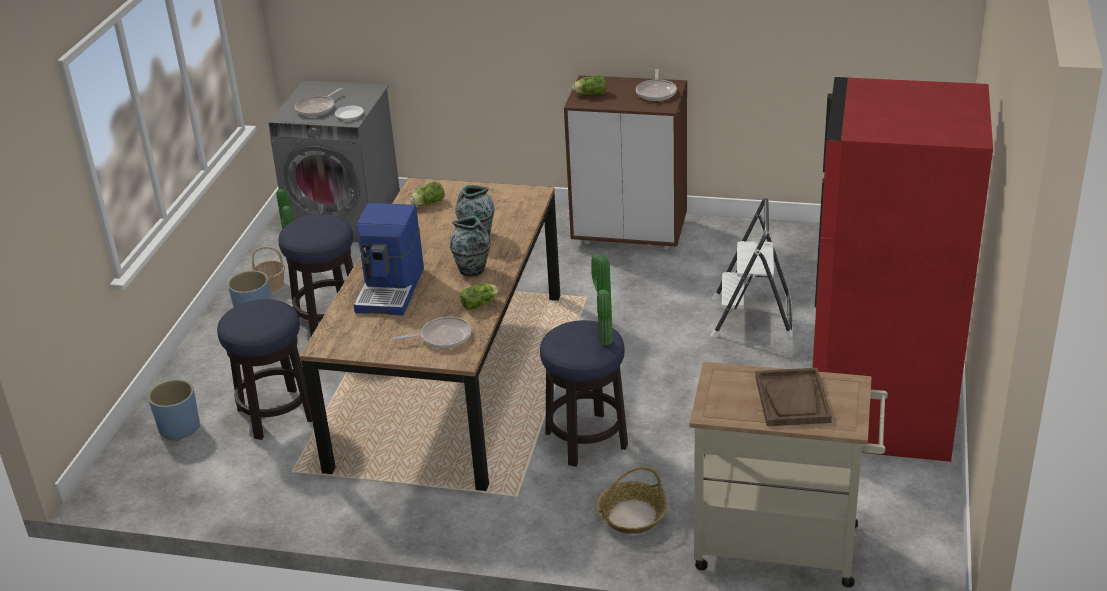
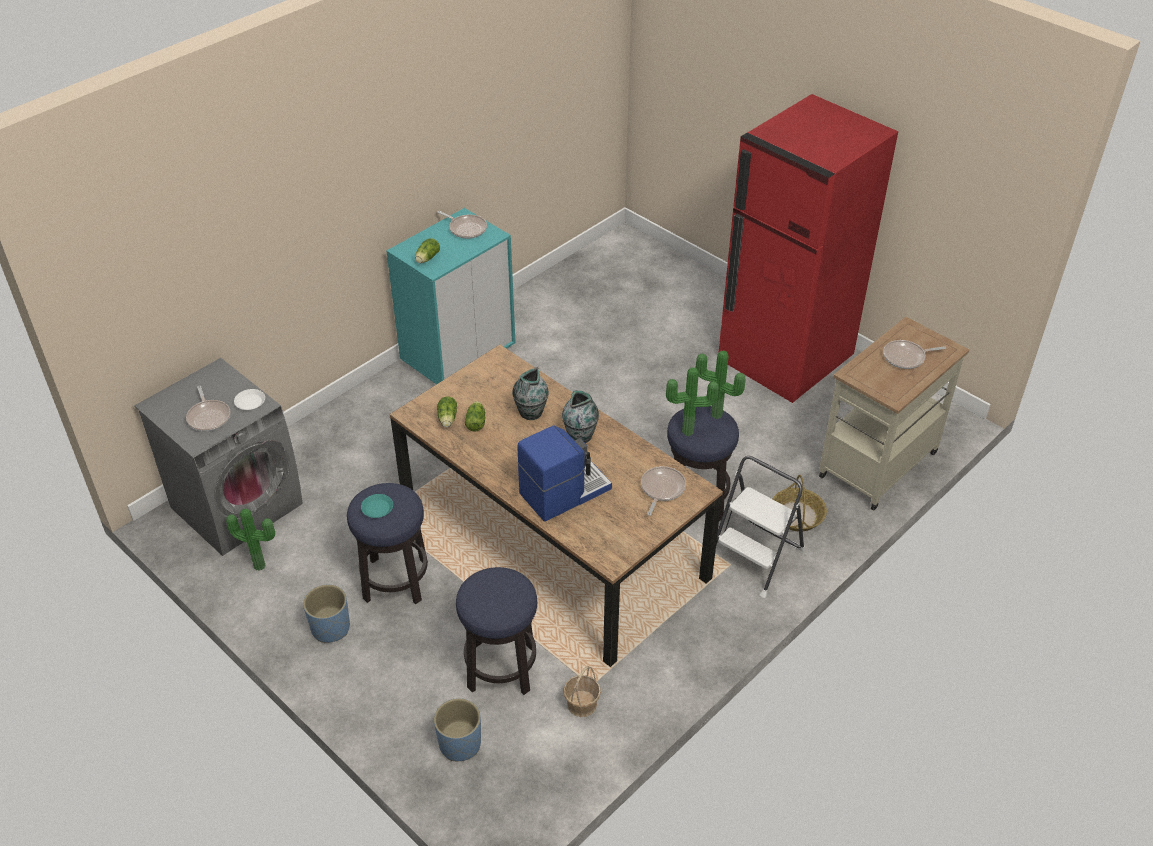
camera: 60 degrees left, 10 degrees up
basket [252,246,285,294] -> basket moved to [563,666,601,717]
coffee machine [354,203,424,315] -> coffee machine turned 75 degrees counterclockwise [517,426,612,522]
lettuce [460,284,499,310] -> lettuce moved to [465,401,485,431]
brown cabinet [564,75,687,250] -> turquoise cabinet [386,208,515,384]
white step ladder [711,198,793,338] -> white step ladder moved to [716,456,805,598]
brown tray [755,368,832,426] -> frying pan [883,340,946,369]
none -> turquoise plate [361,494,393,518]
none -> potted plant [666,367,719,436]

